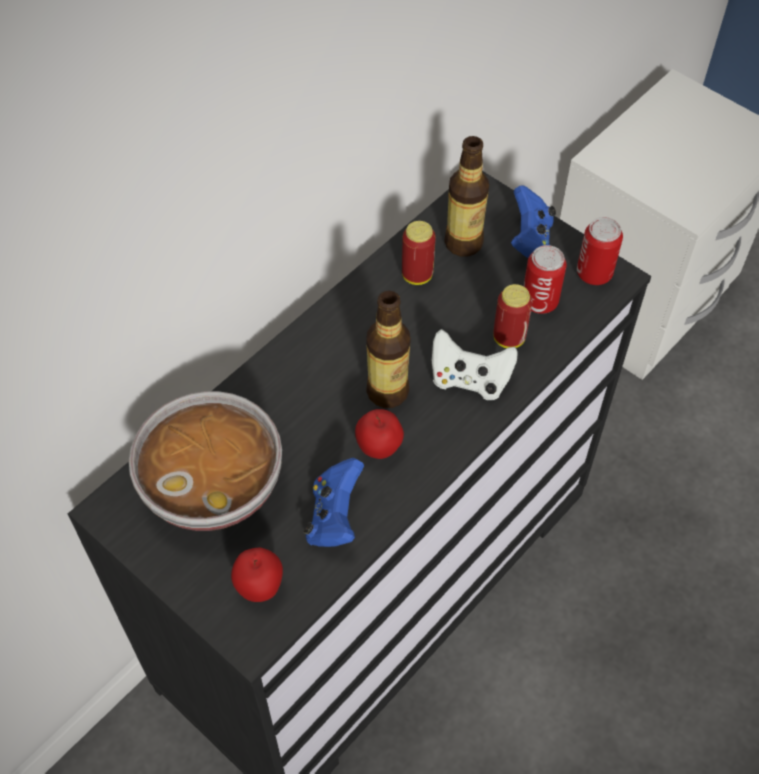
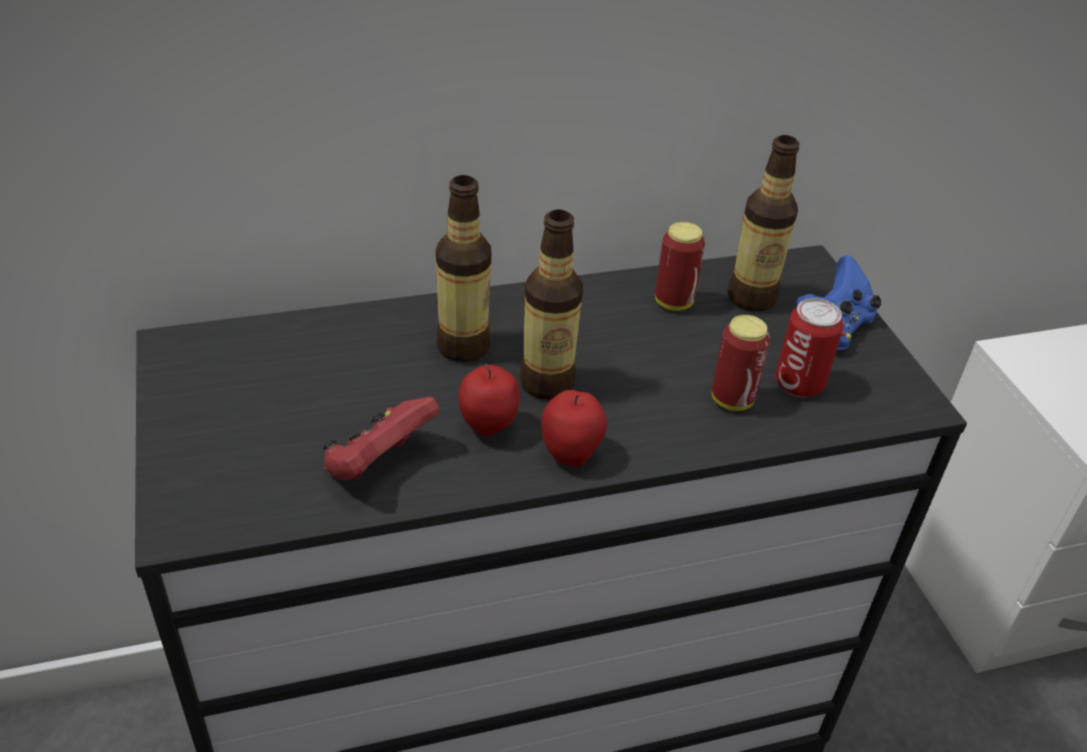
camera: 30 degrees right, 15 degrees down
bowl [129,391,282,531] -> none
apple [231,548,283,602] -> apple moved to [541,390,607,467]
blue game controller [304,458,364,547] -> red game controller [322,397,440,481]
white game controller [432,329,518,400] -> none
can [577,217,623,285] -> none
none -> bottle [436,175,491,362]

